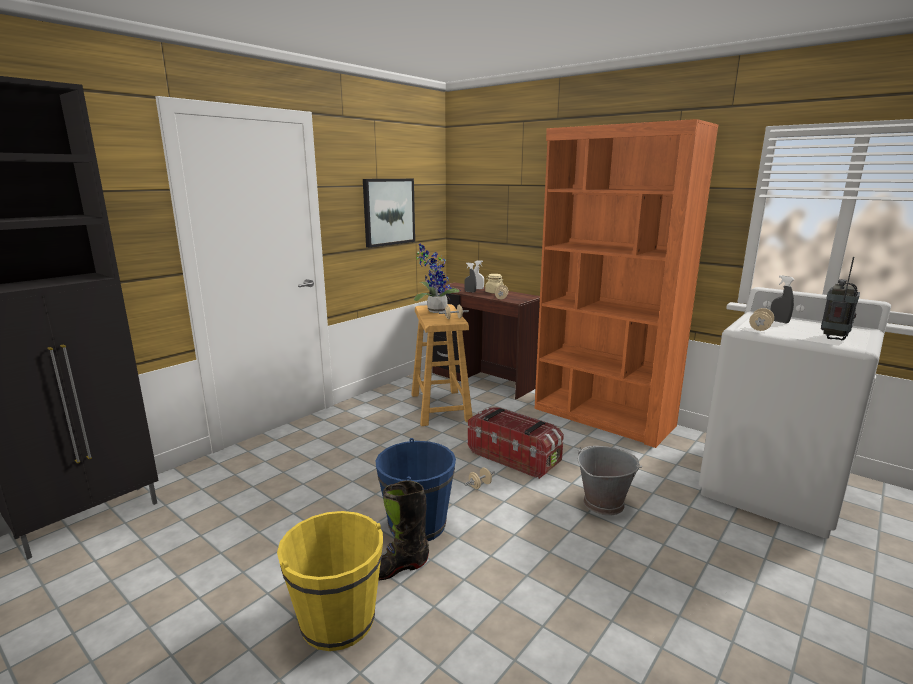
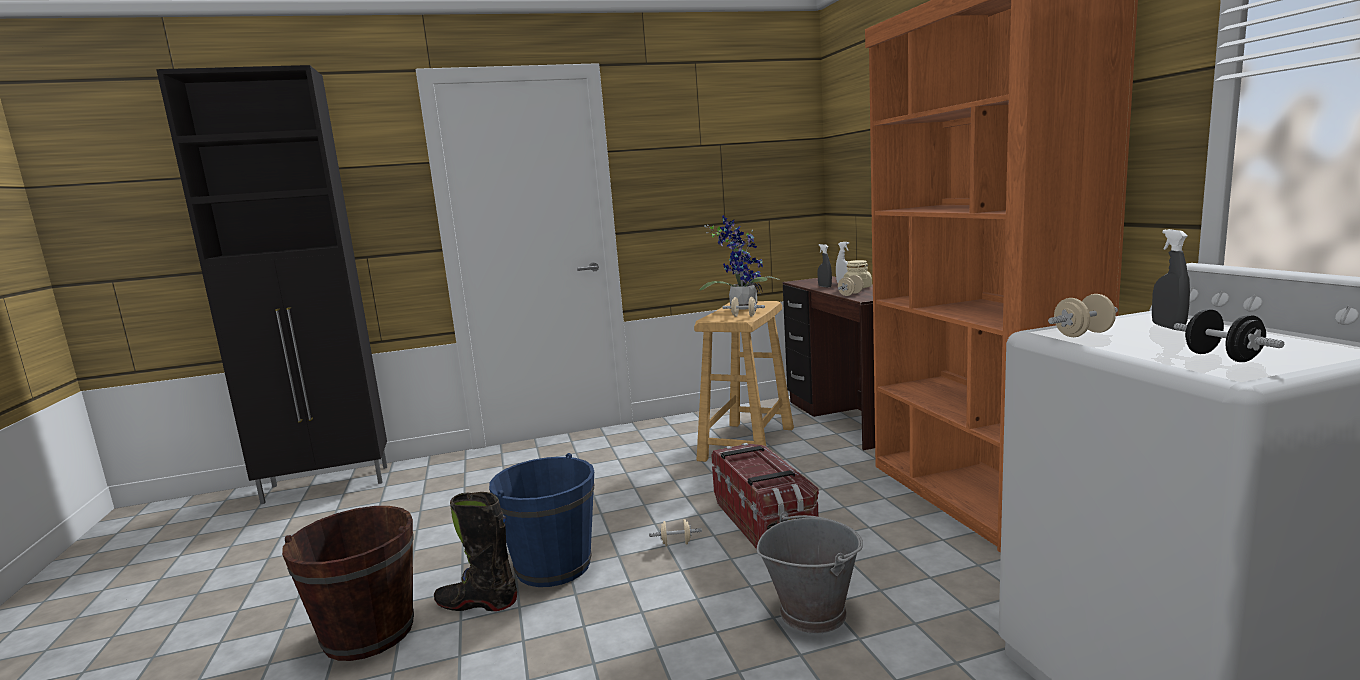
camera: 35 degrees right, 5 degrees down
yellow bucket [277,511,383,651] -> brown bucket [282,506,414,661]
picture [363,179,415,248] -> none
radio [821,257,860,340] -> black dumbbell [1174,309,1284,362]

